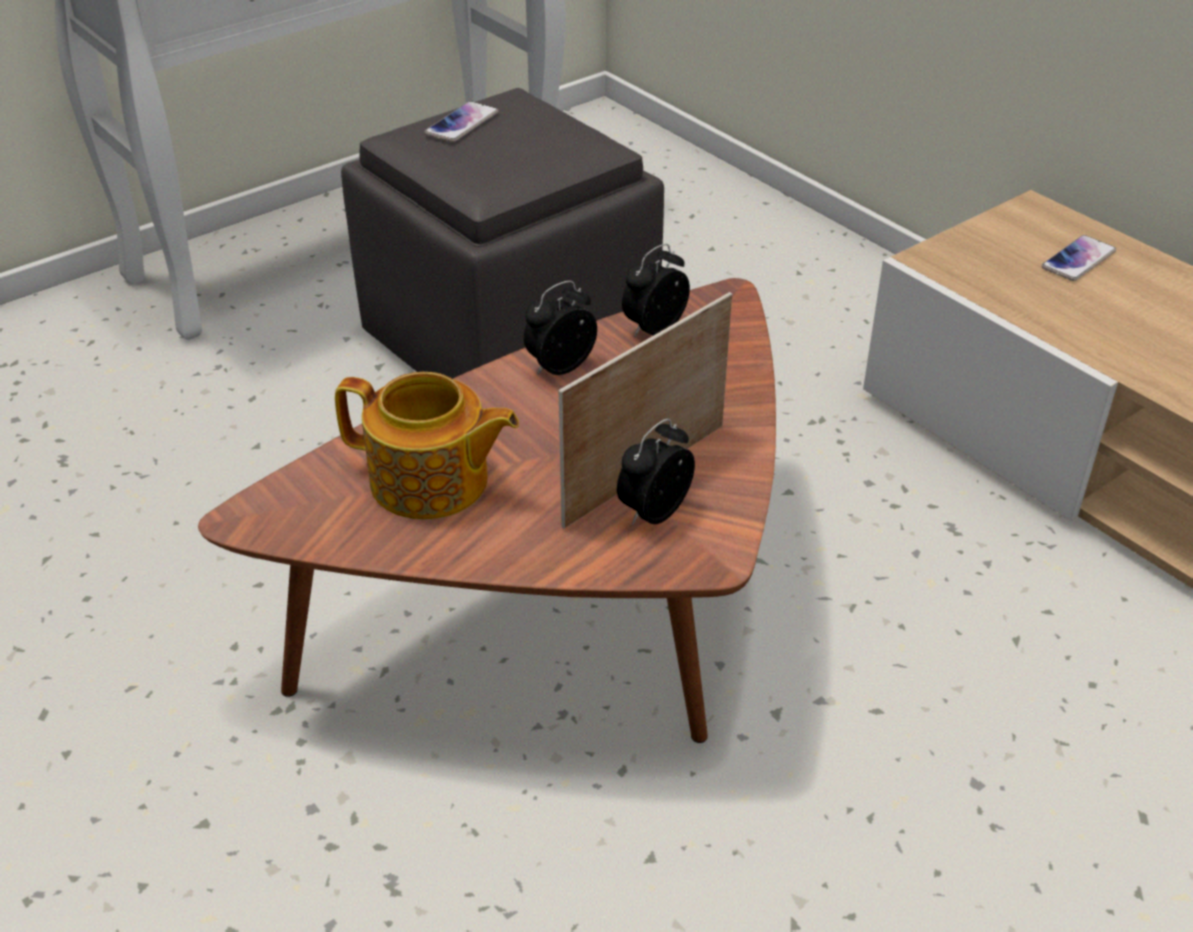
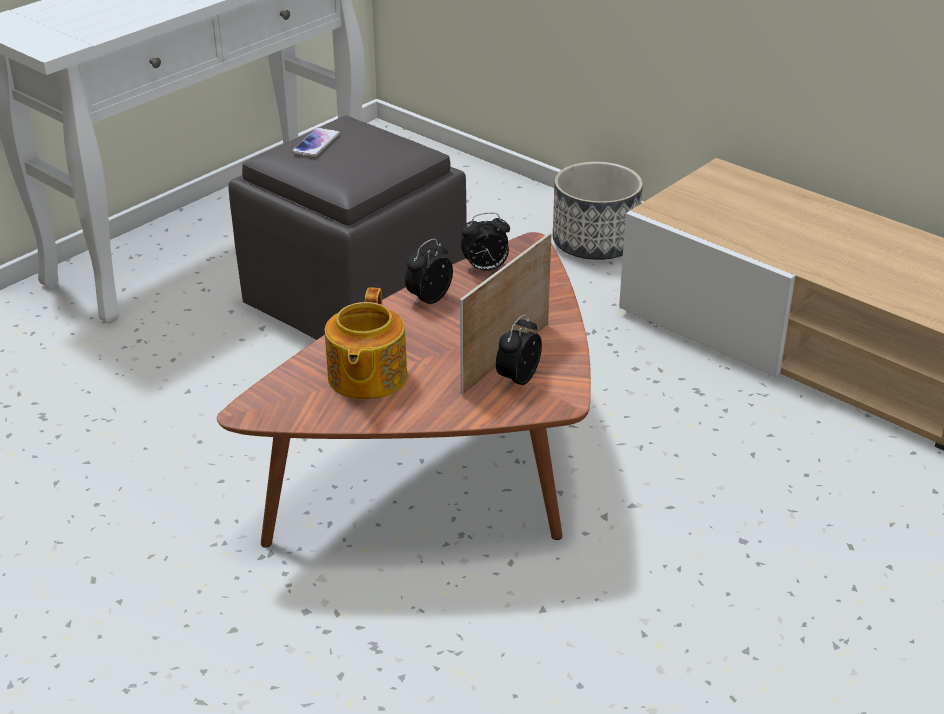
camera: 10 degrees left, 5 degrees down
teapot [335,372,519,519] -> teapot turned 90 degrees clockwise [325,287,407,400]
alarm clock [622,244,690,337] -> alarm clock turned 135 degrees counterclockwise [461,213,510,272]
phone [1042,235,1116,281] -> none
none -> planter [553,162,643,260]

